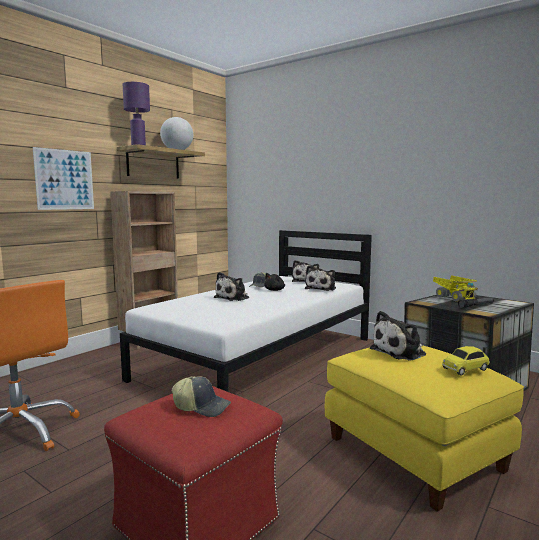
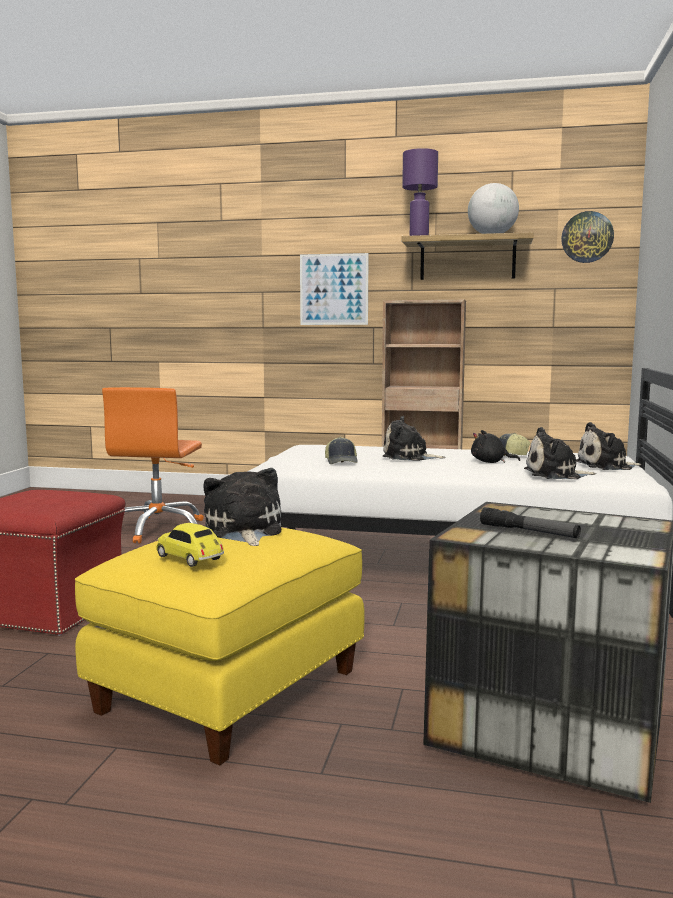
camera: 65 degrees right, 0 degrees up
cap [172,376,231,417] -> cap moved to [325,437,358,464]
plush toy [370,311,426,360] -> plush toy turned 45 degrees clockwise [203,468,282,546]
toy truck [433,275,478,302] -> none
none -> wall clock [561,211,614,263]

